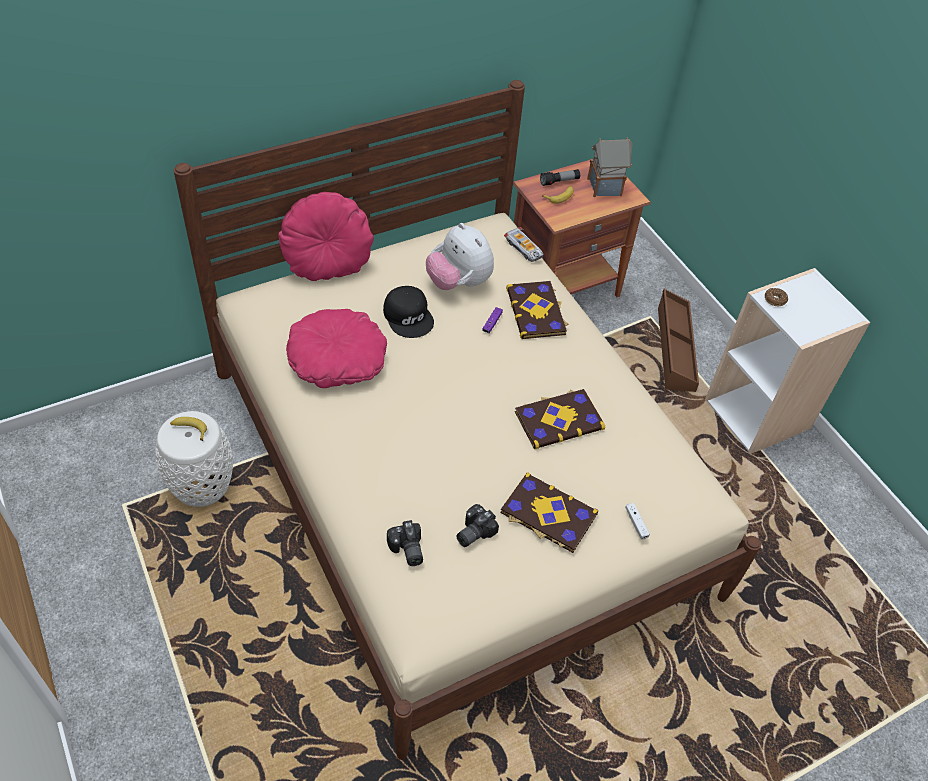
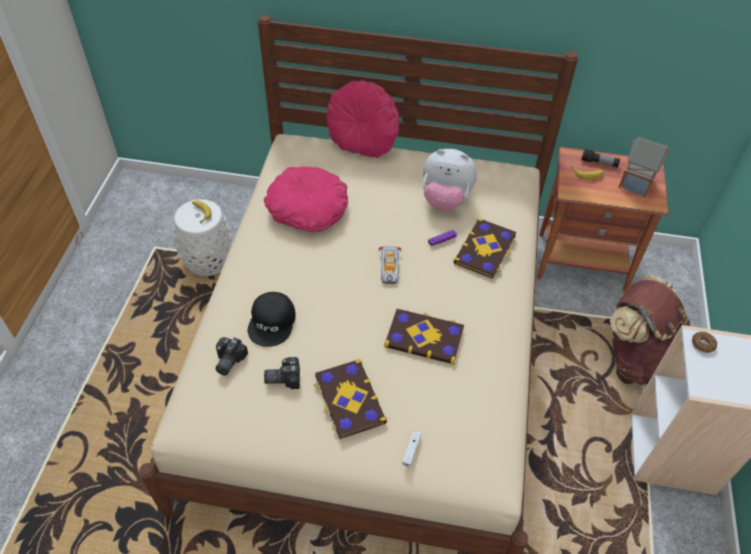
camera: 40 degrees right, 0 degrees up
black cap [383,286,434,338] -> black cap moved to [248,292,296,347]
plush toy [426,223,494,290] -> plush toy turned 75 degrees counterclockwise [423,149,477,211]
toy car [504,227,544,262] -> toy car moved to [379,247,401,284]
brown storage box [658,289,699,392] -> brown backpack [610,275,690,386]

